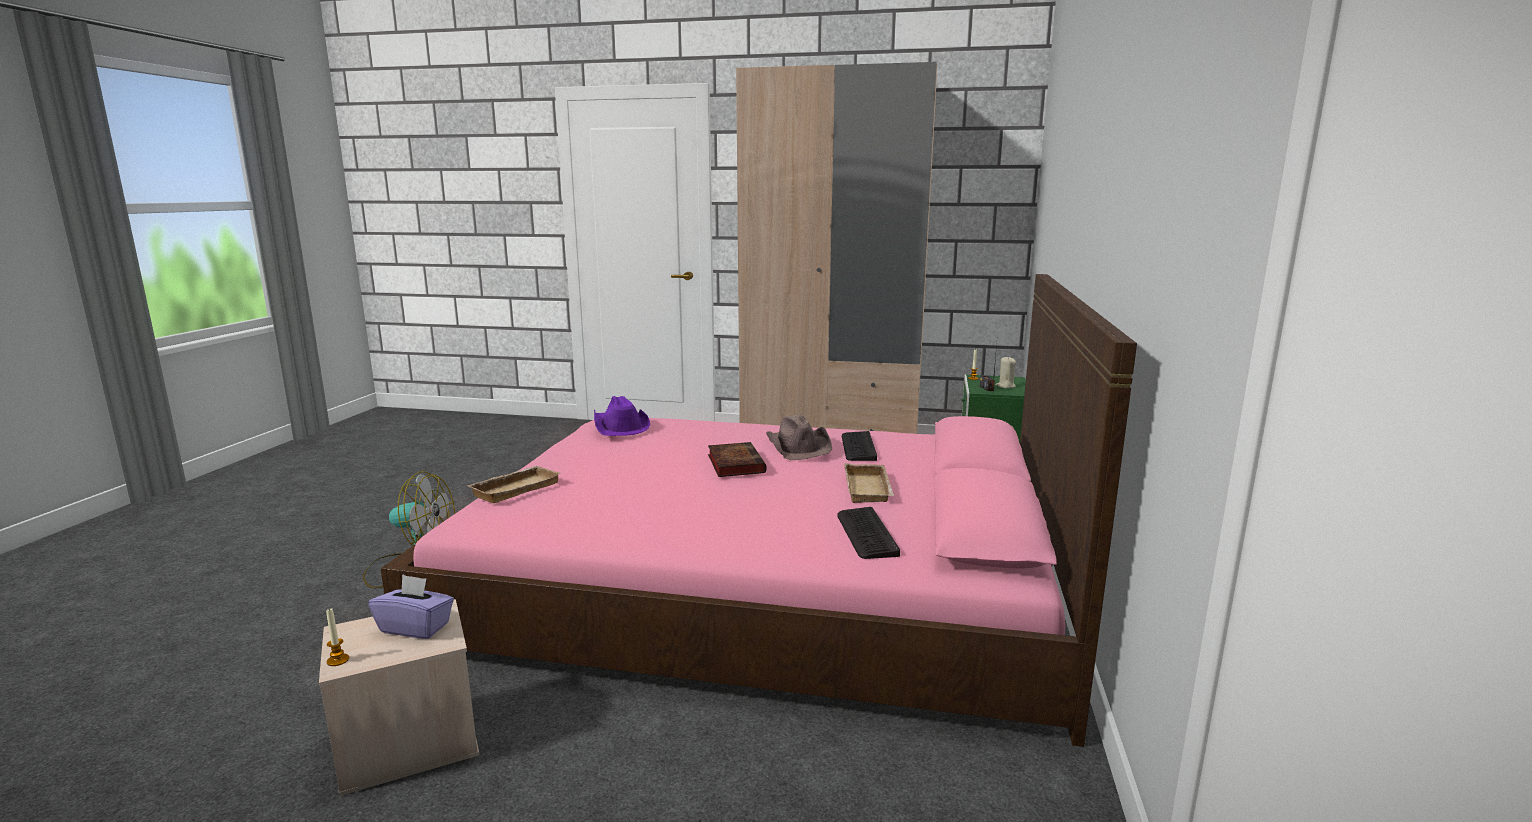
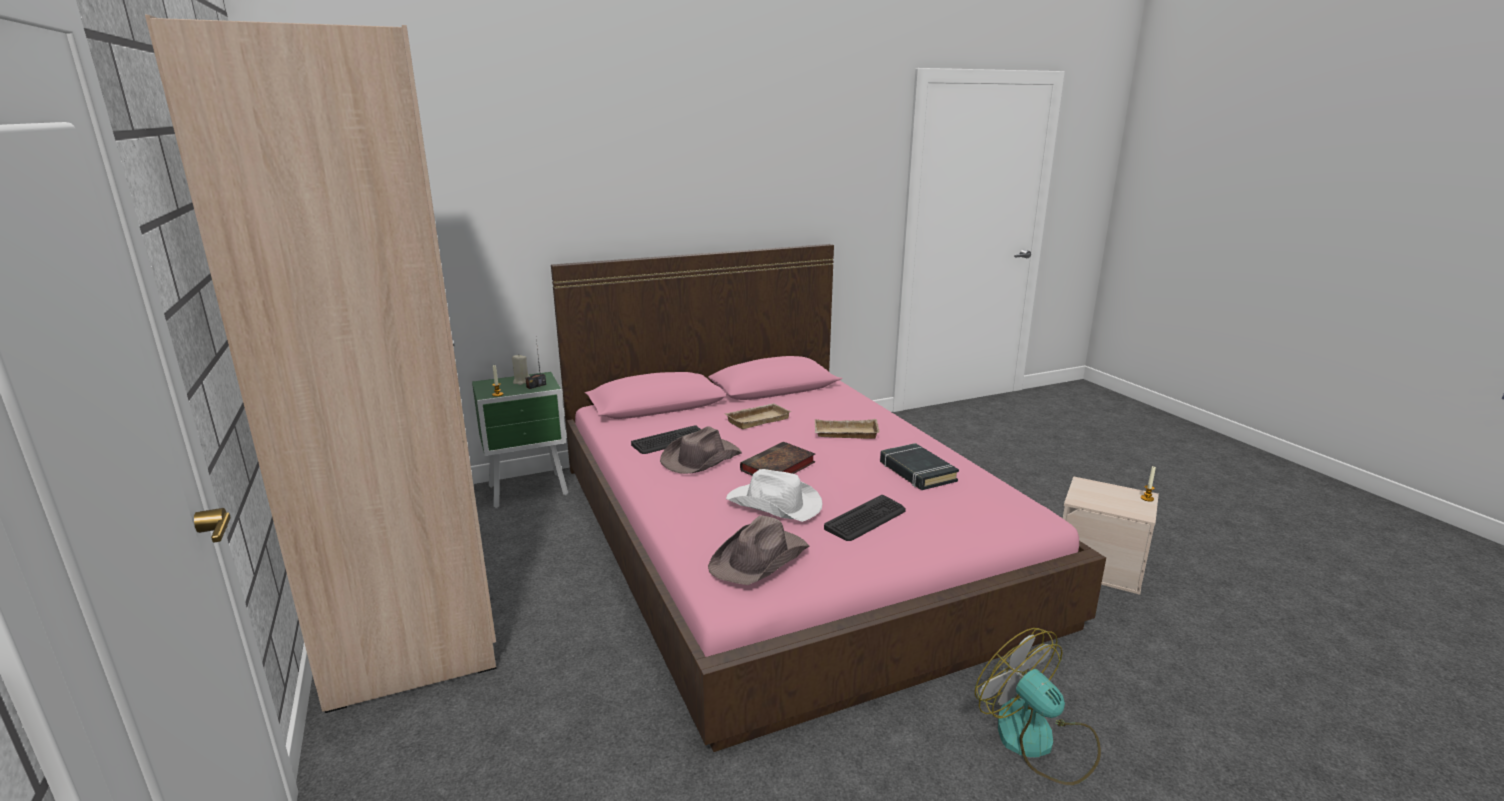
camera: 125 degrees left, 5 degrees up
purple tissue box [368,574,454,639] -> none
beige tray [466,466,561,503] -> beige tray moved to [814,419,880,439]
purple hat [594,396,650,436] -> brown hat [708,516,810,585]
keyboard [837,507,900,559] -> keyboard moved to [824,495,906,541]
none -> white hat [726,469,822,522]
none -> black book [880,443,959,490]

